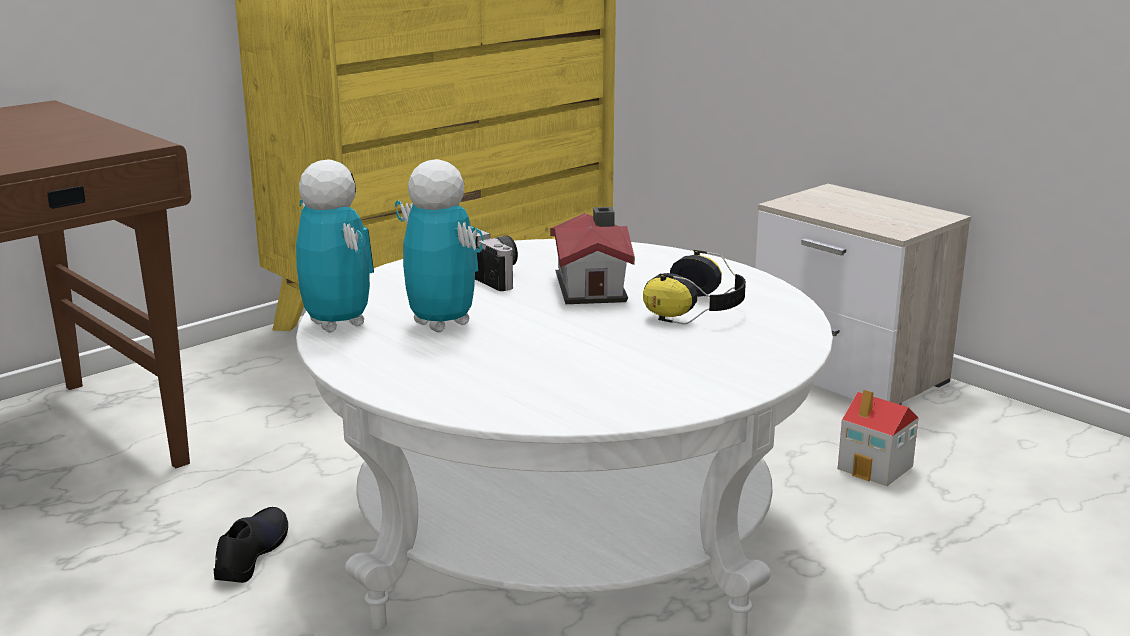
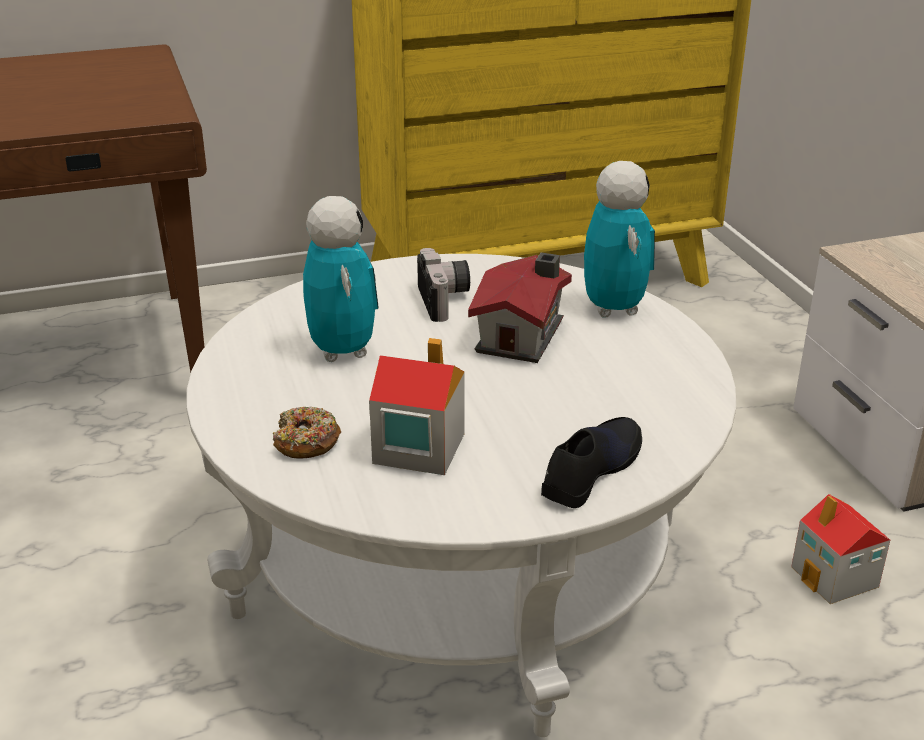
camera: 25 degrees right, 10 degrees up
black shoe [213,507,288,583] -> black shoe moved to [541,417,642,508]
toy robot [296,160,374,333] -> toy robot moved to [584,161,655,318]
headphones [643,250,746,324] -> none
none -> donut [273,406,341,458]
none -> toy house [369,338,465,475]

